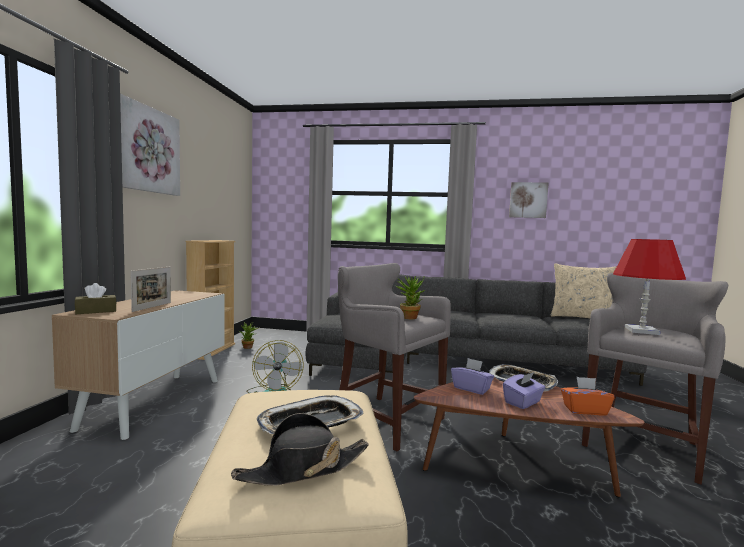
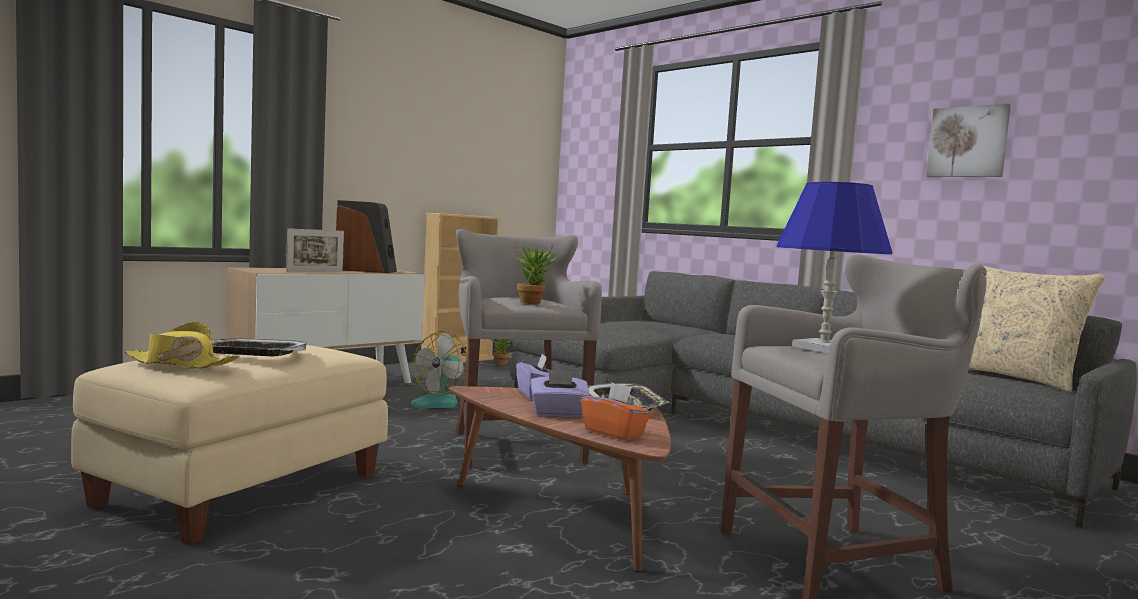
camera: 35 degrees right, 0 degrees up
brown tissue box [74,283,117,314] -> none
picture [120,94,180,196] -> none
black hat [231,413,369,486] -> yellow hat [125,322,240,369]
red table lamp [613,239,686,335] -> blue table lamp [777,182,892,353]
none -> speaker [336,200,397,273]

